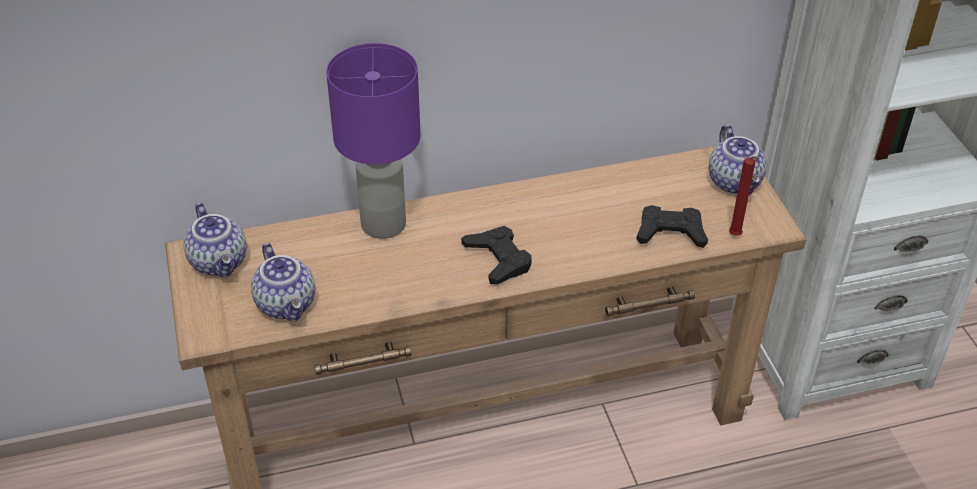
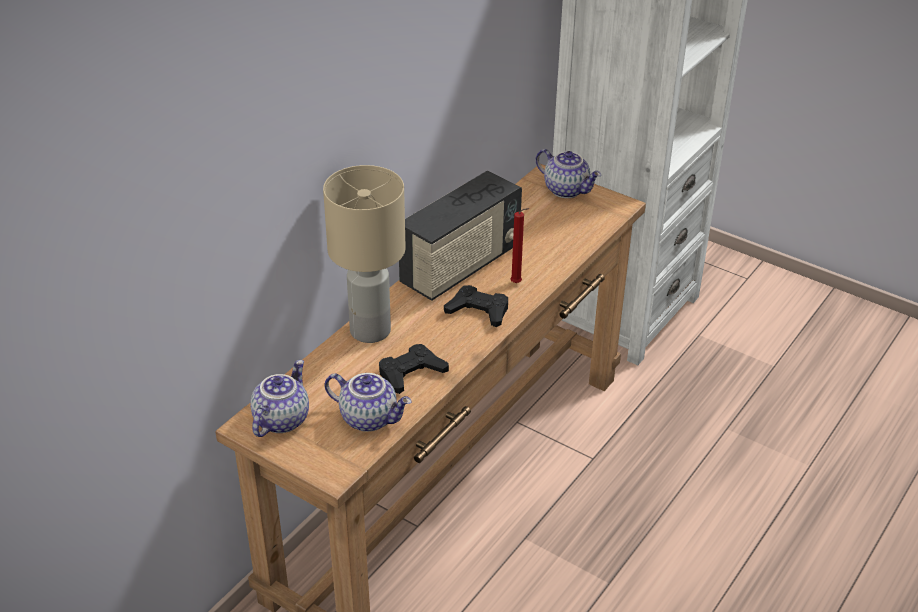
camera: 40 degrees left, 5 degrees down
teapot [184,203,247,277] -> teapot turned 90 degrees counterclockwise [250,360,309,437]
purple table lamp [326,43,421,239] -> beige table lamp [323,165,406,343]
black game controller [637,205,708,248] -> black game controller moved to [379,344,449,394]
red candle [729,156,759,236] -> red candle moved to [510,208,529,283]
none -> radio [399,171,522,301]

